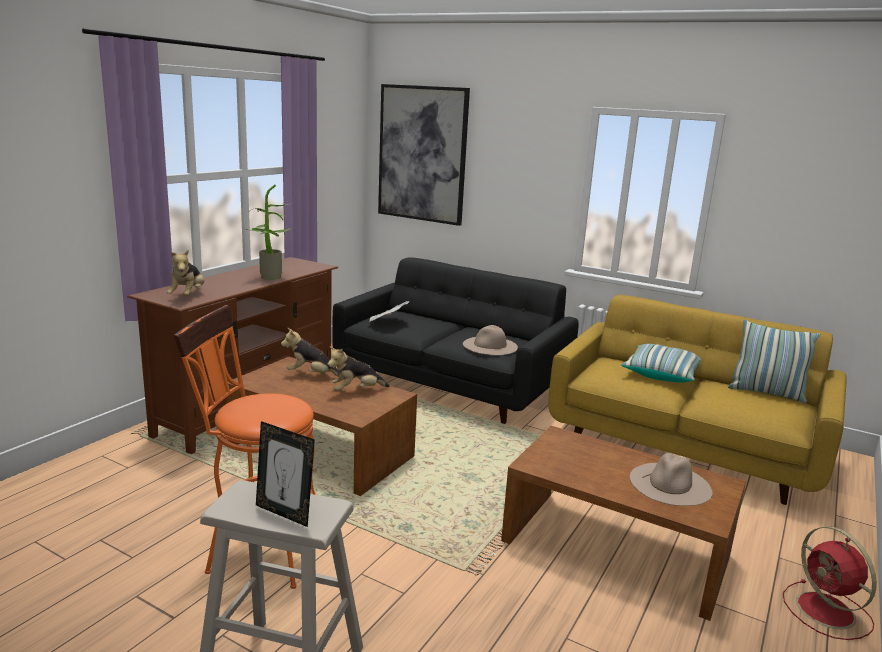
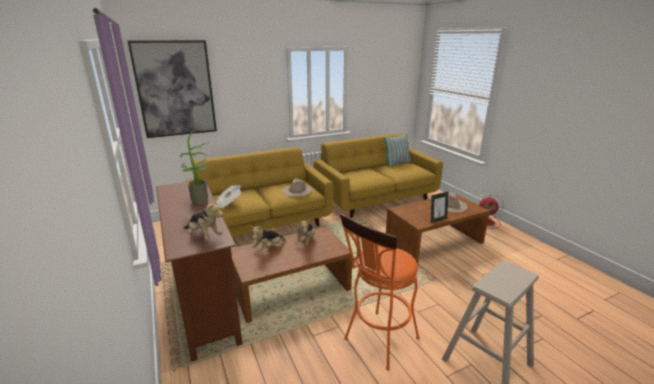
camera: 55 degrees left, 5 degrees up
picture frame [256,421,315,527] -> picture frame moved to [431,192,448,223]
black sofa [332,257,579,424] -> yellow sofa [185,147,334,237]
pillow [621,344,701,383] -> none

